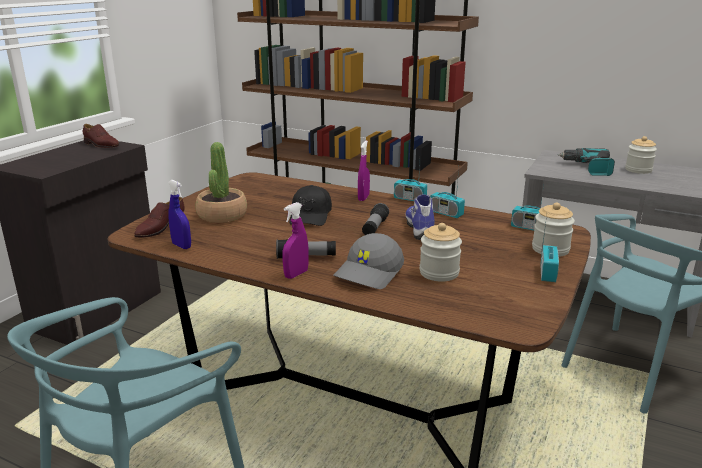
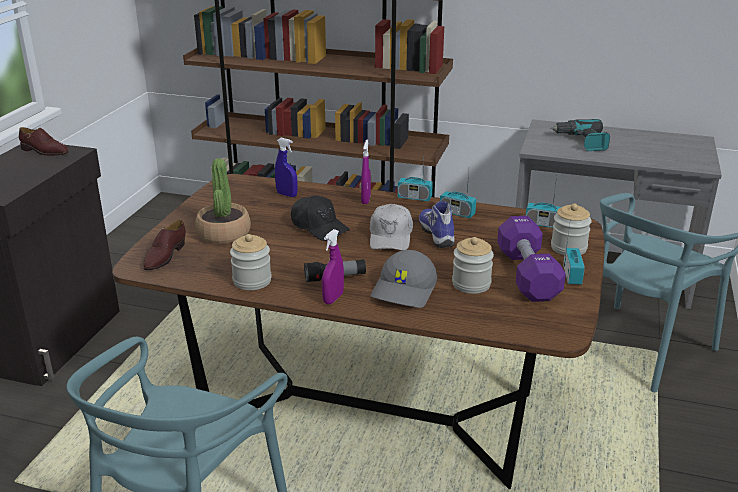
camera: 10 degrees left, 5 degrees up
blue spray bottle [168,180,191,249] -> blue spray bottle moved to [275,138,298,197]
black cap [289,185,332,226] -> black cap turned 45 degrees counterclockwise [291,195,350,241]
flashlight [362,203,389,235] -> white cap [370,204,413,251]
jar [625,136,657,174] -> jar moved to [230,234,272,290]
none -> purple dumbbell [497,216,566,302]

